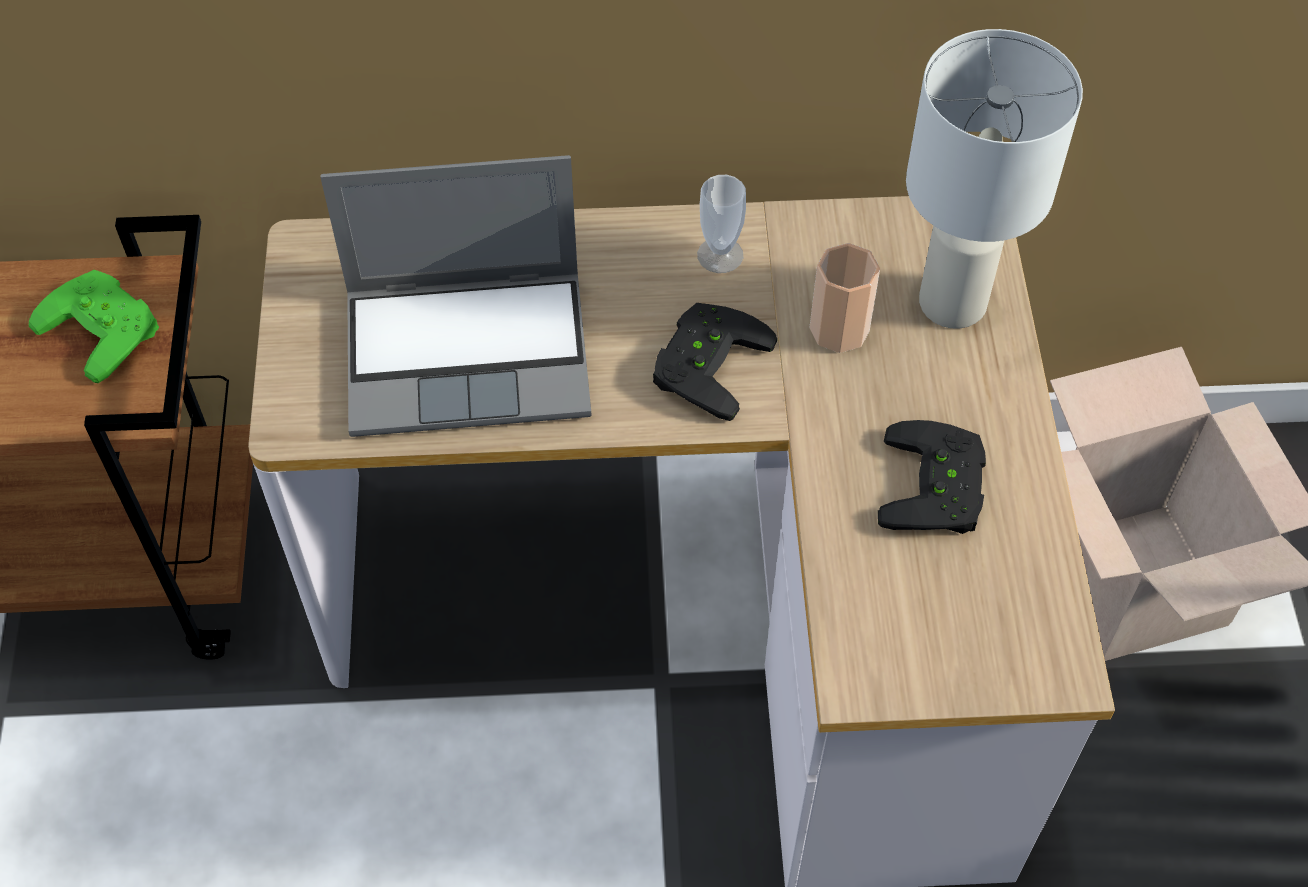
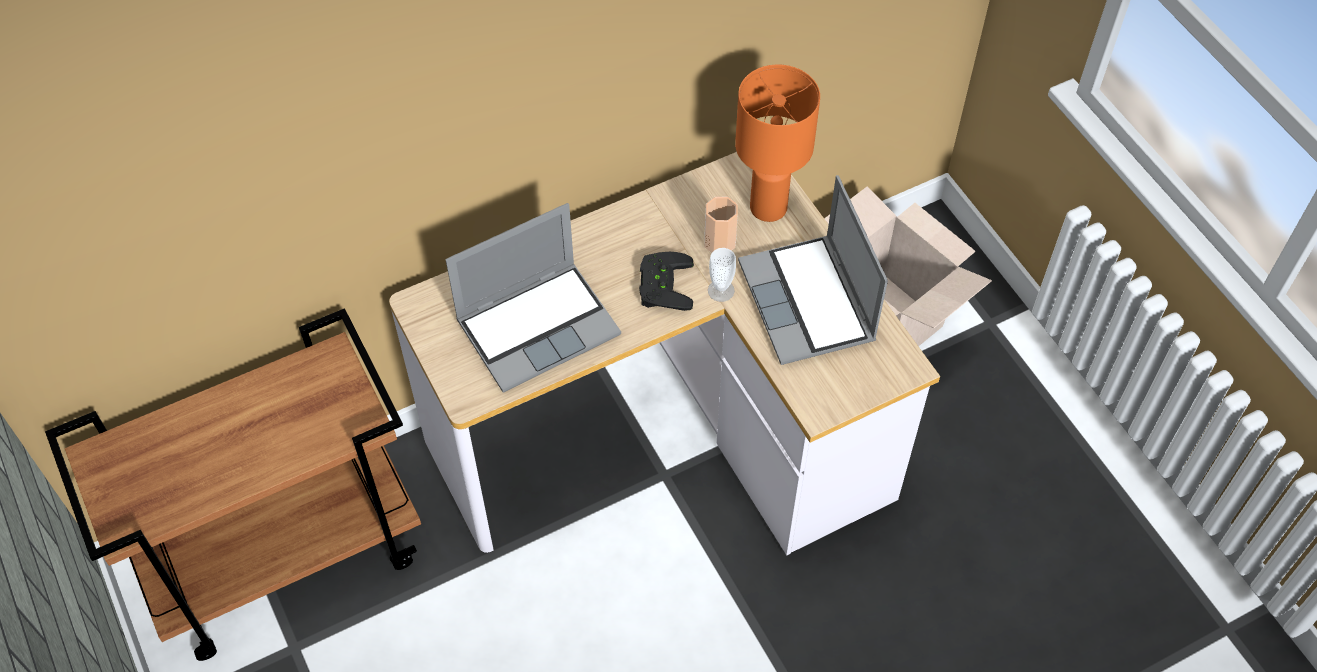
camera: 25 degrees left, 0 degrees up
green game controller [29,270,159,383] -> none
cup [697,175,746,273] -> cup moved to [708,248,736,302]
black game controller [878,420,986,534] -> laptop [738,175,888,365]
white table lamp [906,29,1083,329] -> orange table lamp [735,65,820,222]

